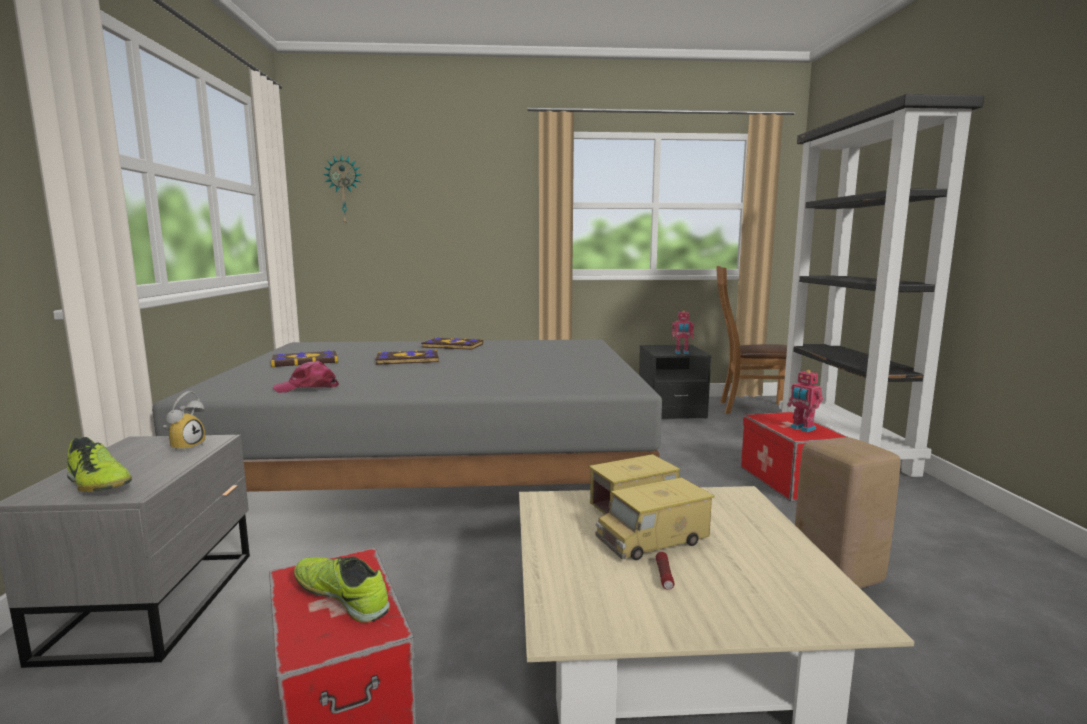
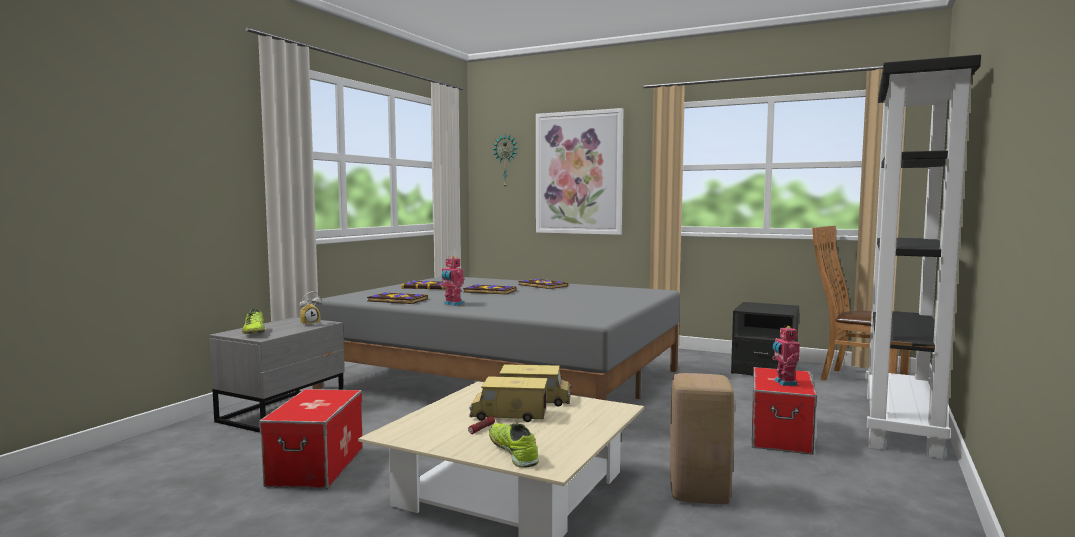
camera: 30 degrees right, 5 degrees down
pink cap [273,360,339,393] -> book [367,292,428,304]
shoe [294,557,390,623] -> shoe moved to [489,423,539,468]
toy robot [672,310,694,354] -> toy robot moved to [440,256,465,306]
none -> picture [536,108,623,235]

